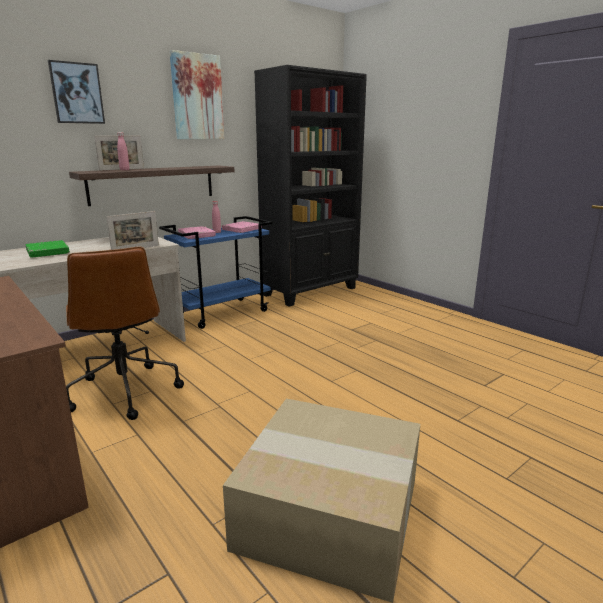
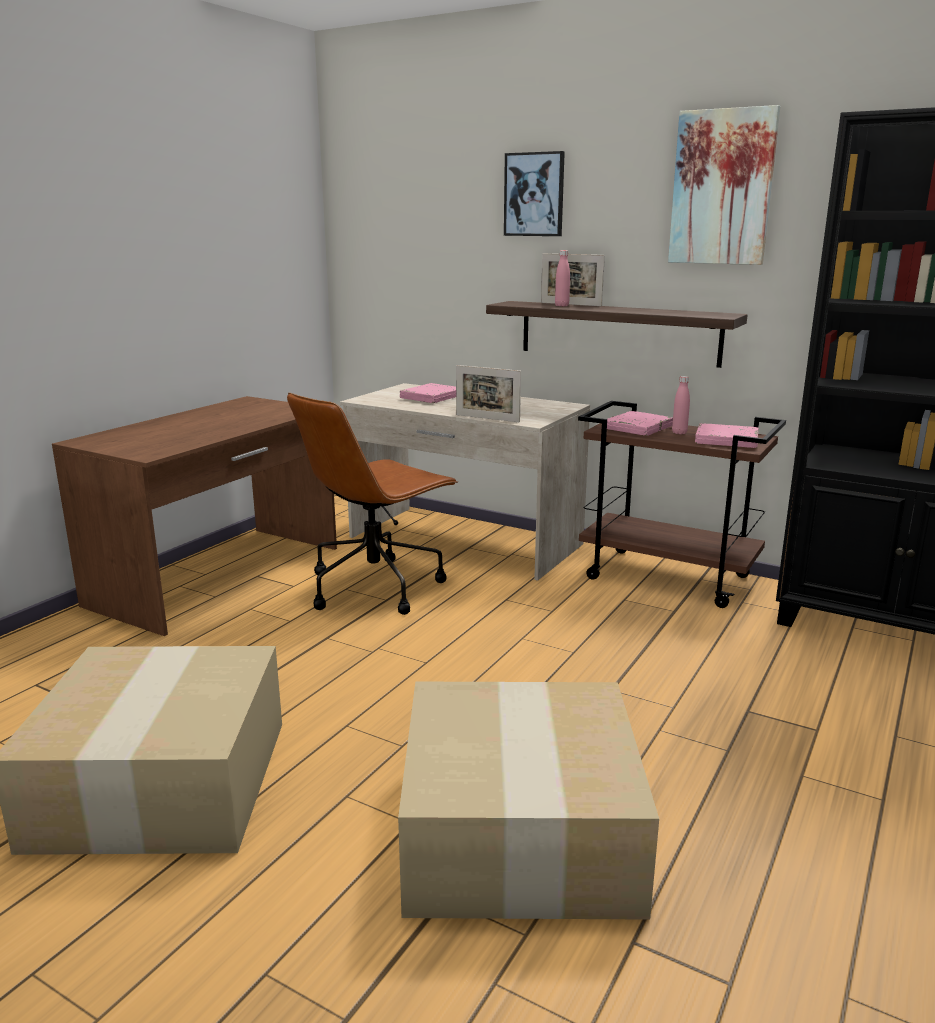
camera: 70 degrees right, 0 degrees up
green book [26,240,70,258] -> pink book [400,383,456,403]
blue cart [159,216,273,329] -> brown cart [578,401,786,608]
none -> cardboard box [398,682,659,920]

